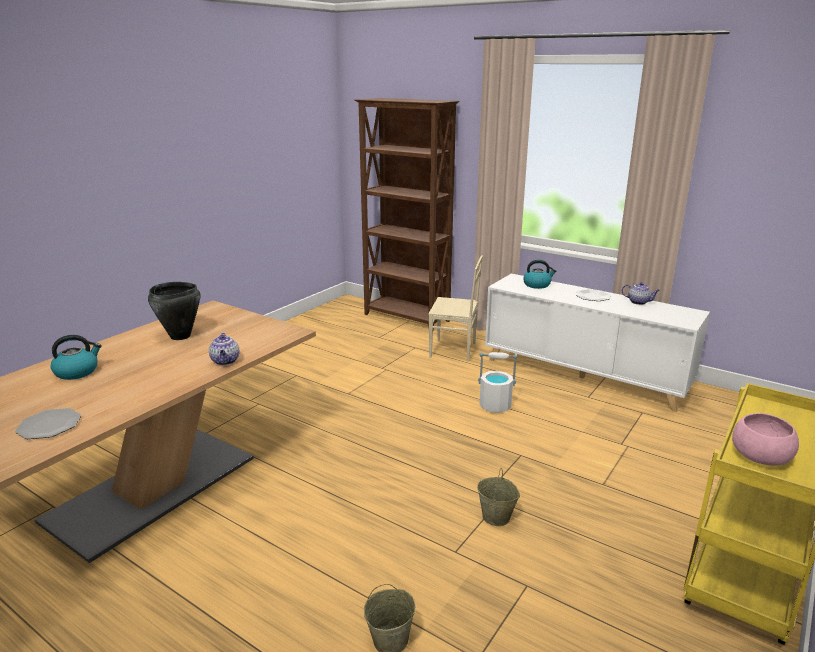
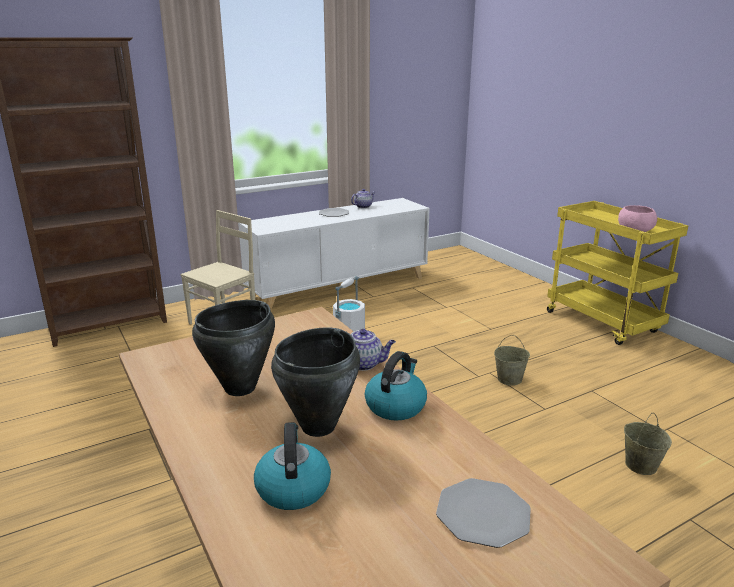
camera: 65 degrees left, 0 degrees up
kettle [523,260,556,289] -> kettle moved to [365,351,427,421]
none -> black cooking pot [271,327,360,437]

